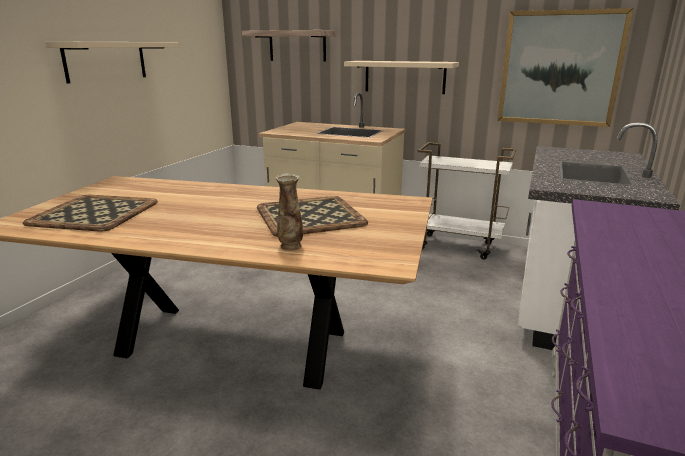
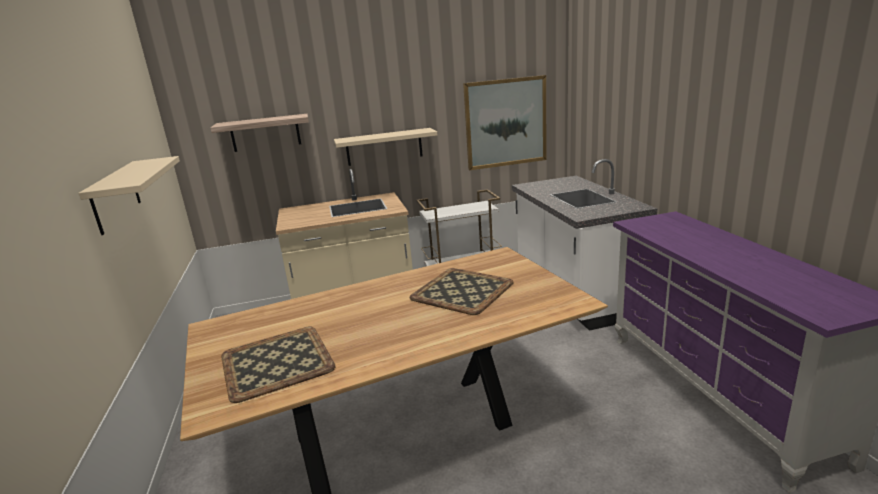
camera: 35 degrees left, 0 degrees up
vase [275,173,303,251] -> none

